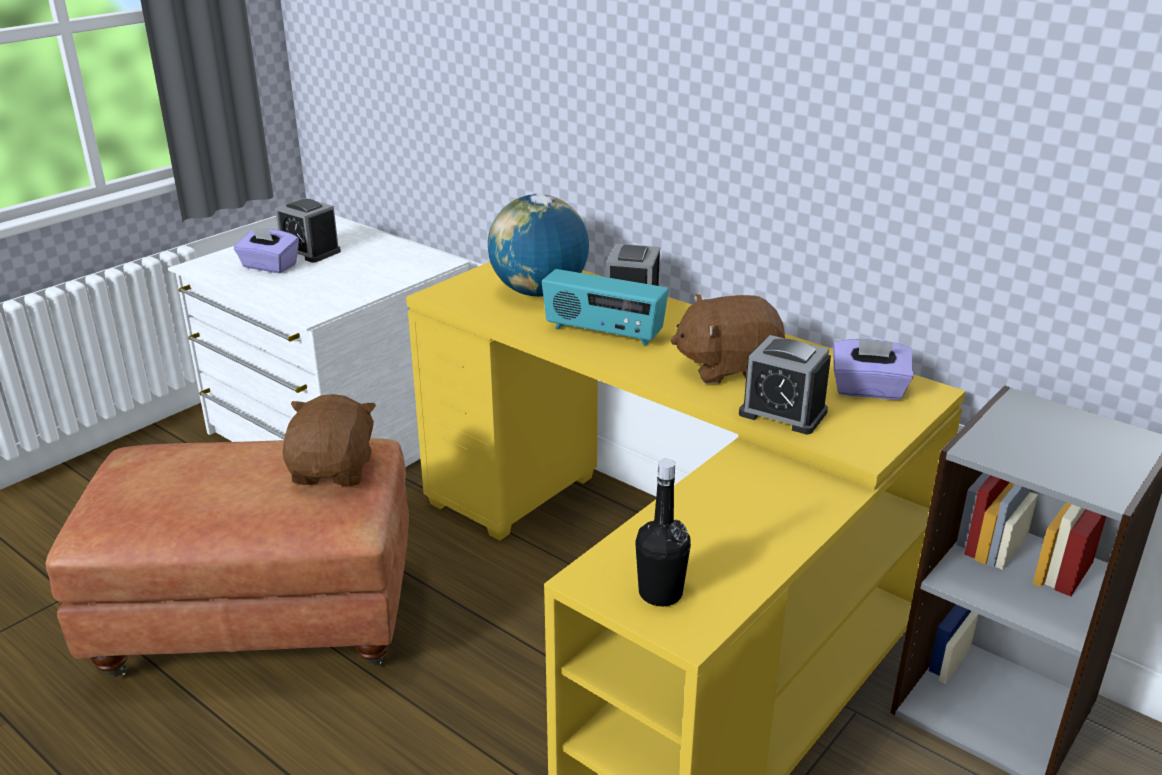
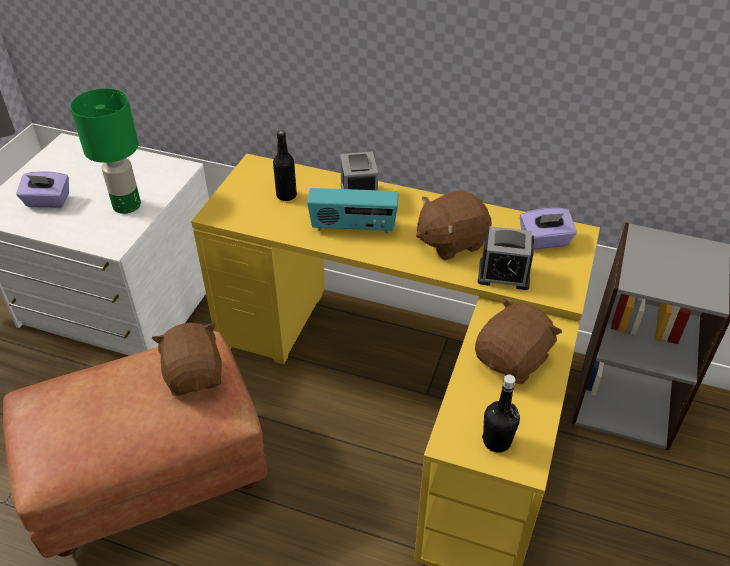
camera: 20 degrees left, 15 degrees up
alarm clock [275,198,341,263] -> none
globe [488,194,589,297] -> black bottle [273,130,297,201]
none -> green table lamp [70,88,141,214]
none -> brown plush toy [475,297,562,384]

